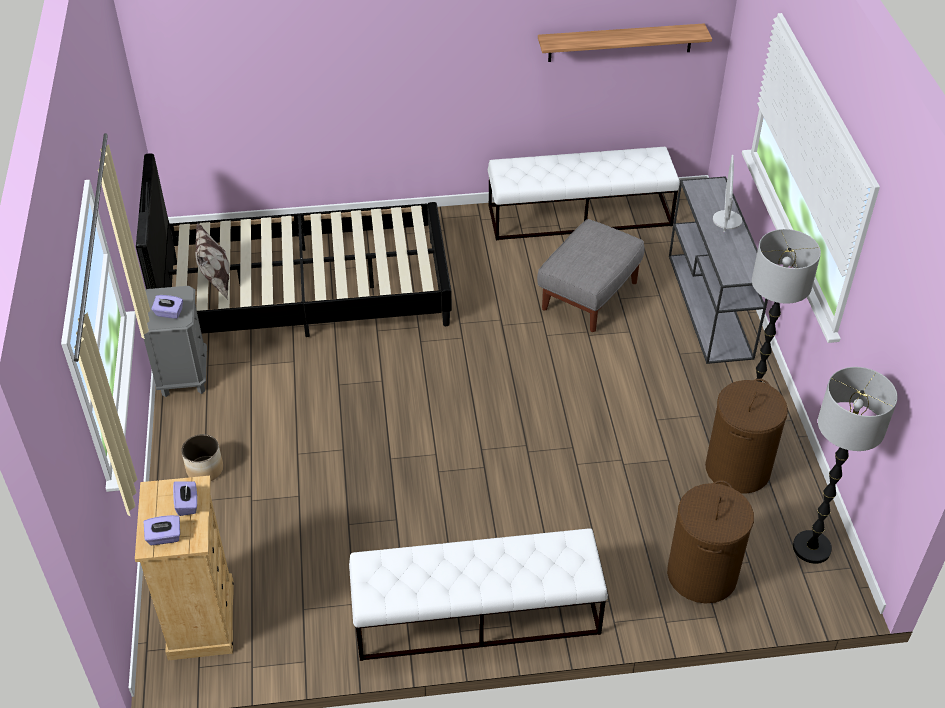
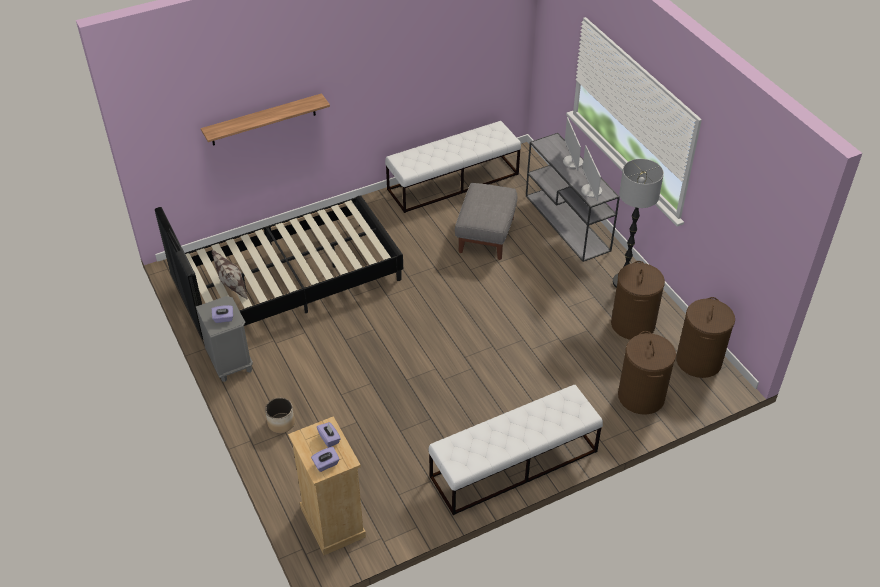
camera: 20 degrees left, 0 degrees up
shelf [538,23,712,62] -> shelf moved to [201,93,330,146]
floor lamp [793,367,898,564] -> brown laundry basket [676,297,735,378]
none -> monitor [581,145,602,201]

